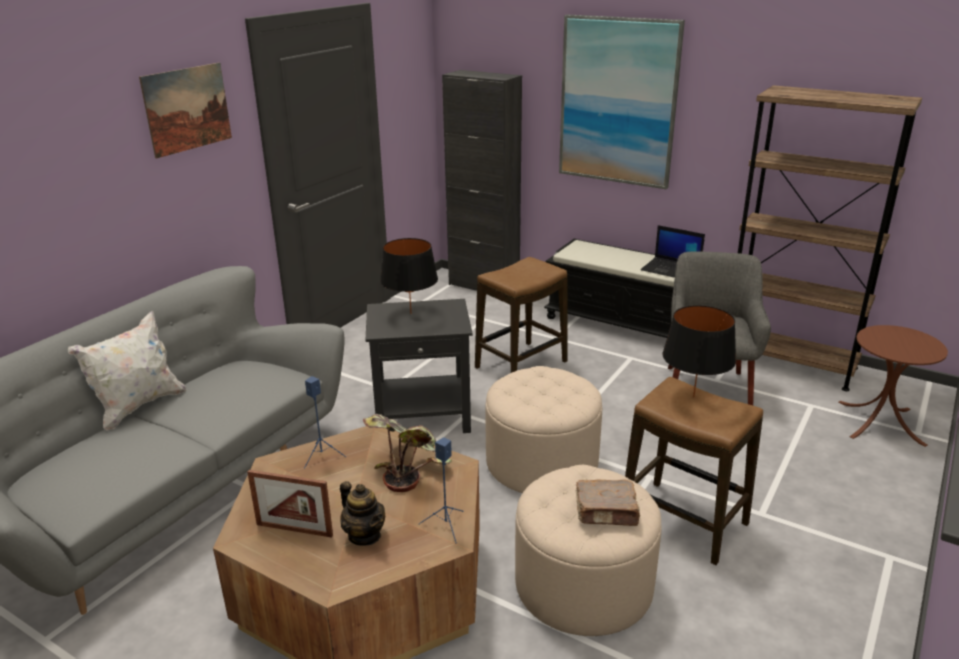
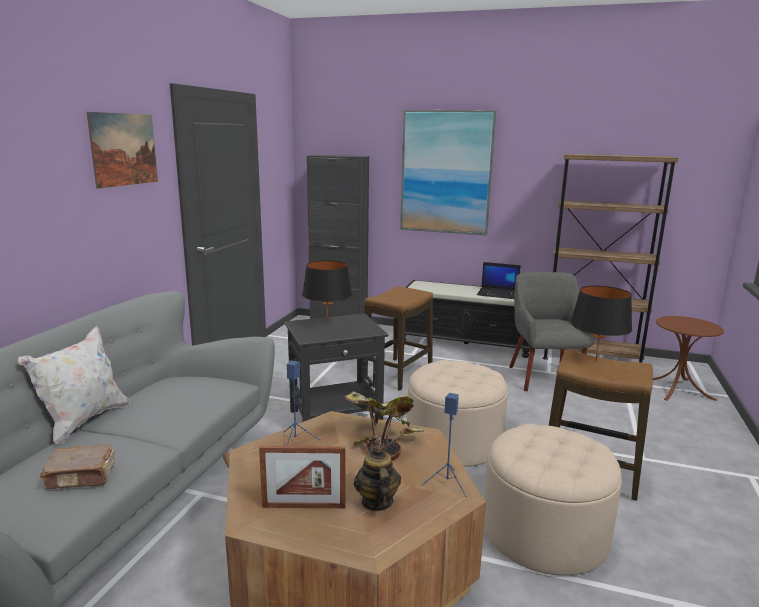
camera: 15 degrees left, 10 degrees down
teapot [340,481,385,546] -> teapot turned 135 degrees counterclockwise [354,444,401,511]
brown book [576,479,641,526] -> brown book moved to [40,444,115,489]

